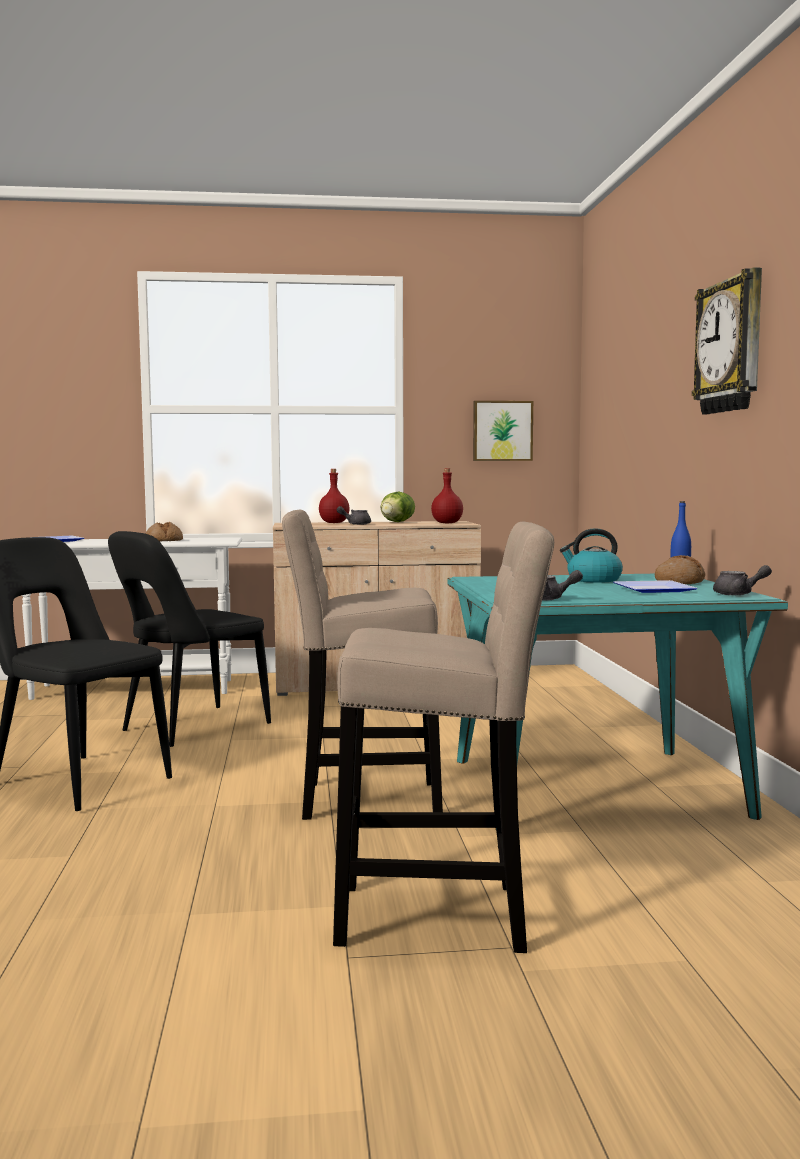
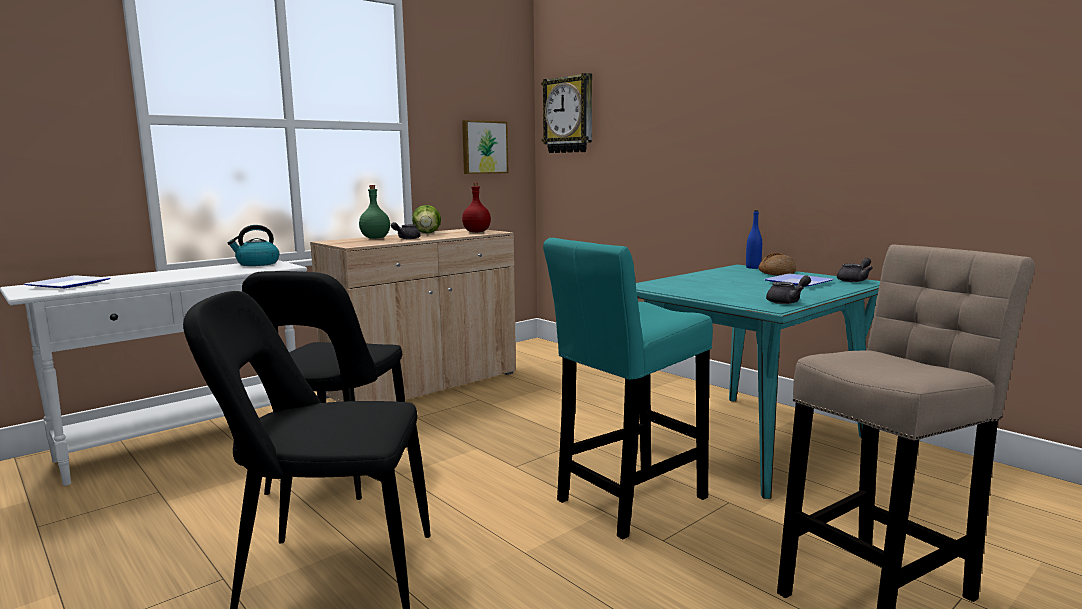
camera: 35 degrees left, 5 degrees up
bread [146,522,183,541] -> none
beige stool [282,510,443,820] -> turquoise stool [543,238,713,539]
red bottle [319,469,350,523] -> green bottle [359,185,390,239]
kettle [560,528,623,583] -> kettle moved to [227,225,279,266]
wall clock [692,267,762,414] -> wall clock moved to [541,73,592,153]

